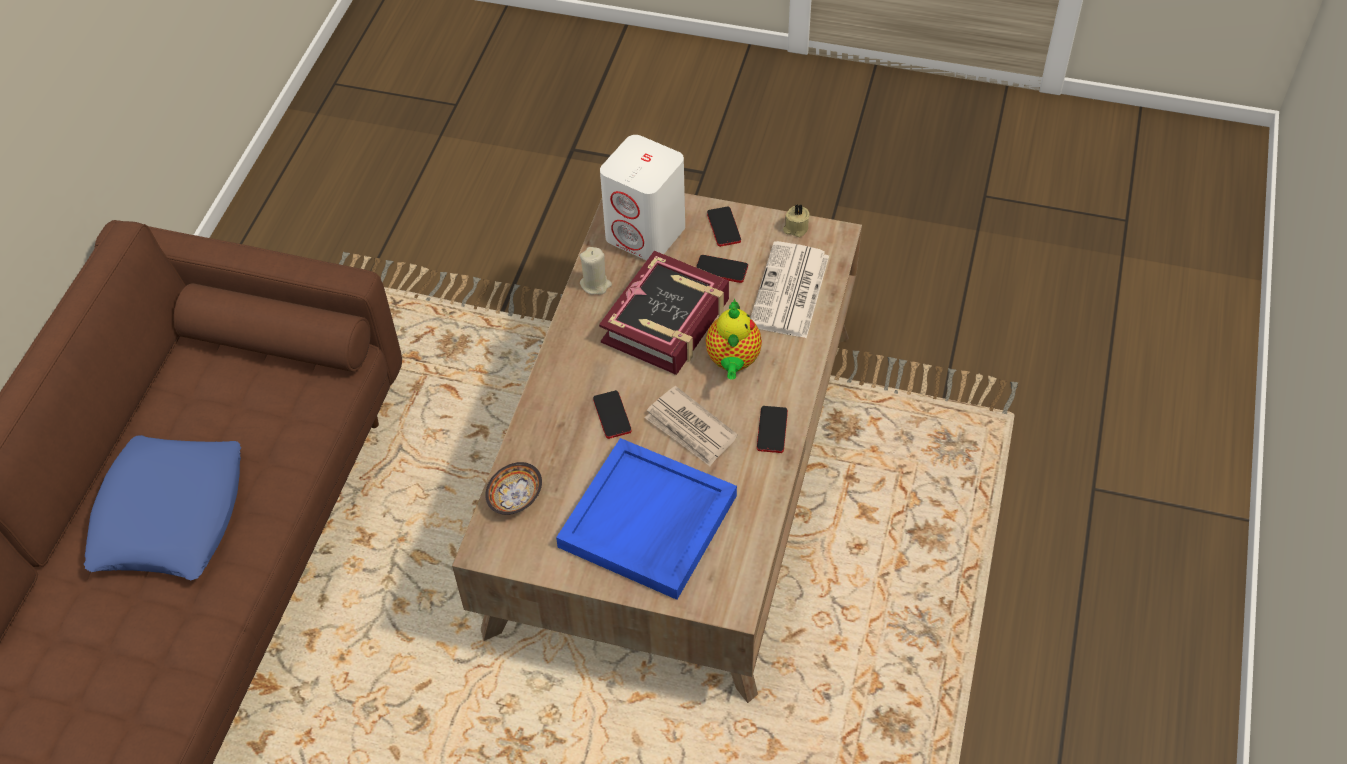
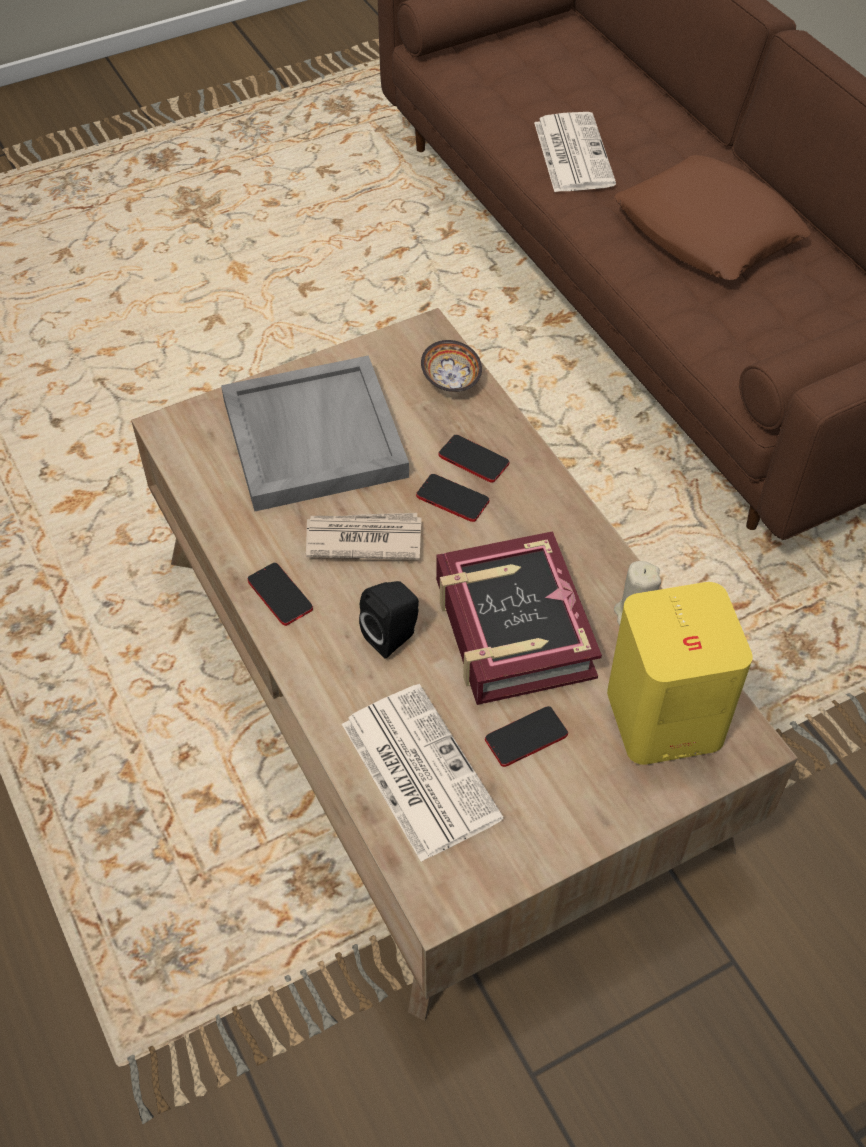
camera: 135 degrees right, 0 degrees up
blue pillow [84,435,241,580] -> brown pillow [614,155,811,280]
blue tray [556,438,737,600] -> grey tray [221,355,409,512]
white speaker [600,135,685,261] -> yellow speaker [607,582,753,765]
teapot [706,298,762,379] -> black speaker [359,581,419,659]
phone [707,206,741,247] -> phone moved to [438,435,509,483]
beige candle [783,204,810,237] -> none
none -> newspaper [534,112,616,192]

